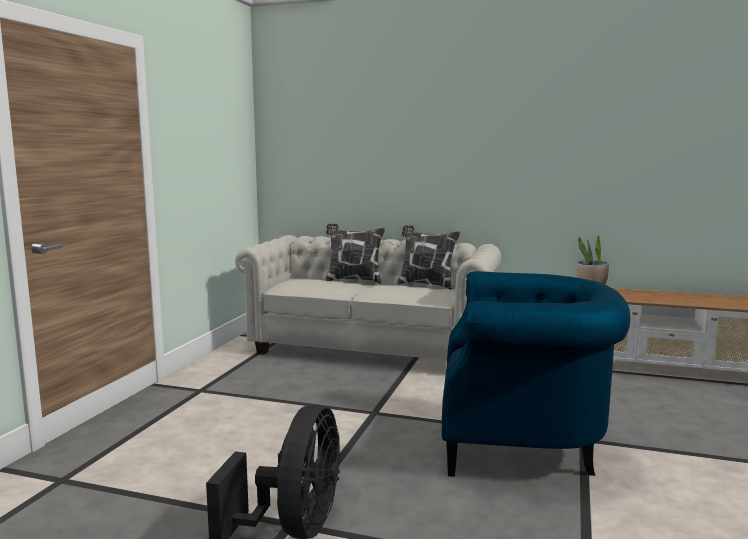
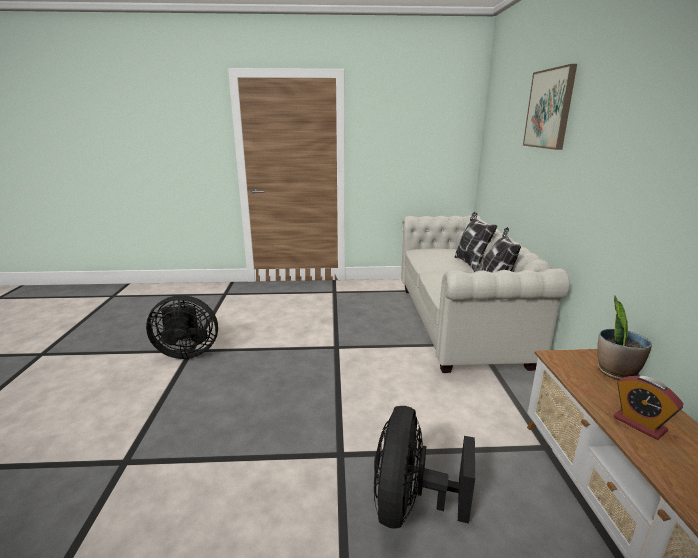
camera: 70 degrees right, 10 degrees up
blue armchair [442,271,630,477] -> none
none -> black fan [374,406,475,529]
none -> picture [523,64,577,150]
none -> alarm clock [613,376,684,440]

